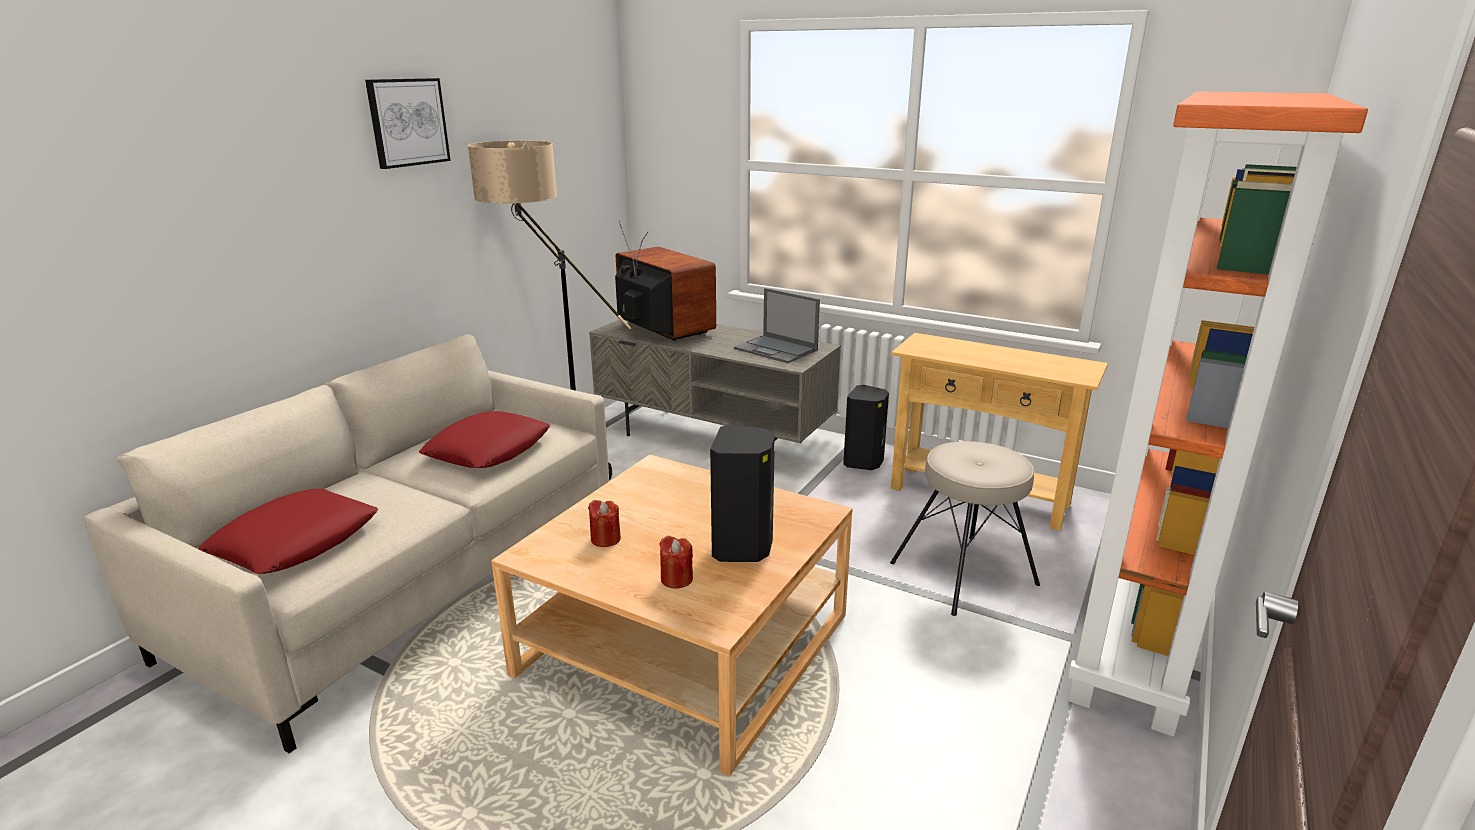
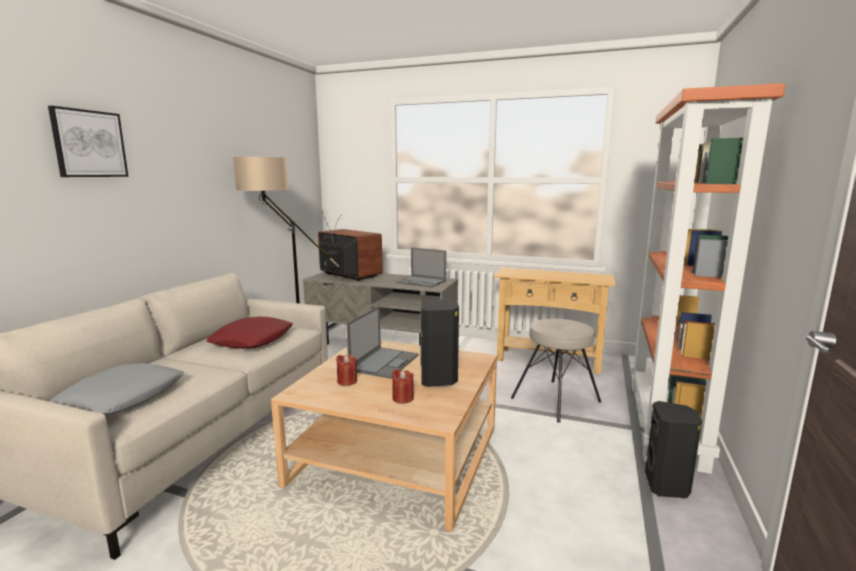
camera: 10 degrees left, 10 degrees down
red pillow [198,489,378,574] -> grey pillow [50,363,185,415]
picture [365,78,451,169] -> picture moved to [48,106,129,177]
black speaker [843,385,889,470] -> black speaker moved to [645,401,702,498]
none -> laptop [346,306,419,379]

